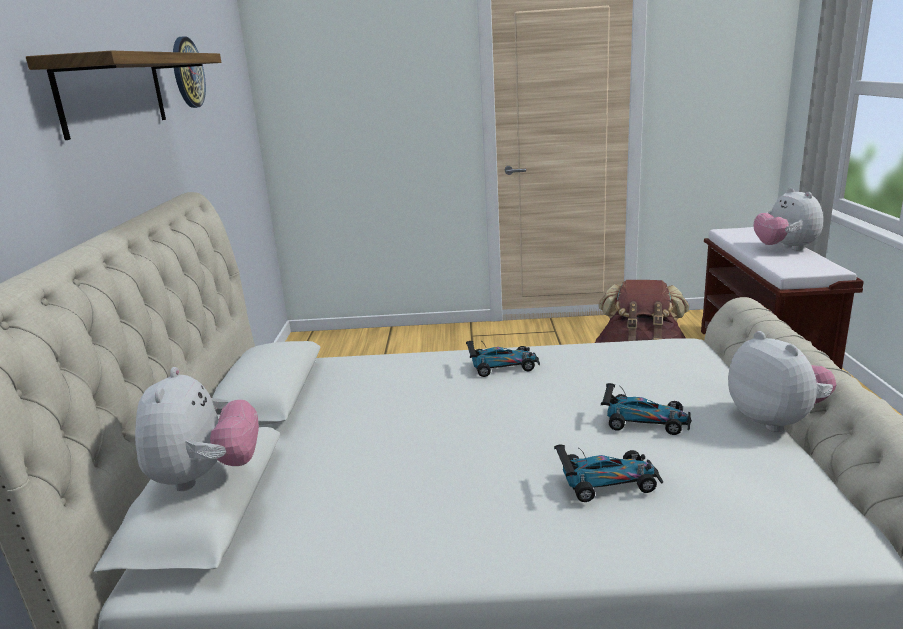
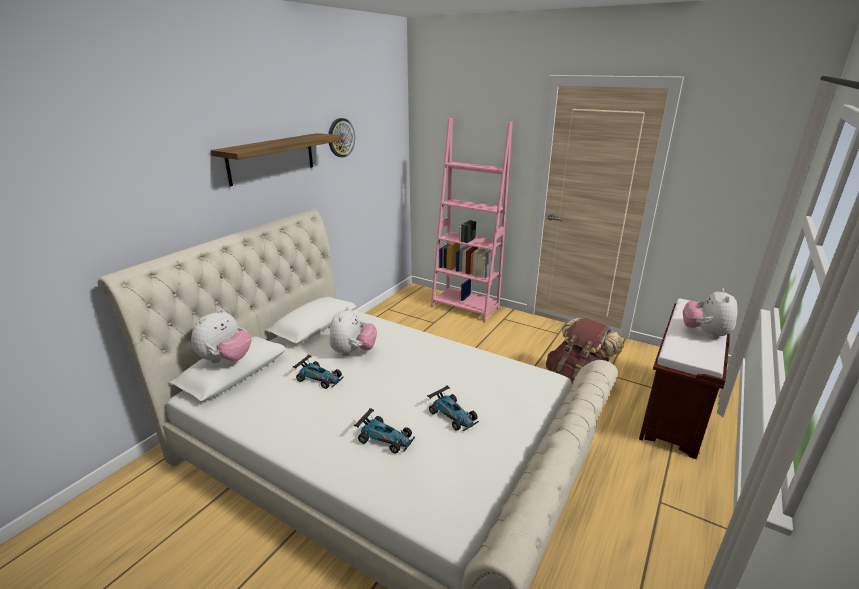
camera: 30 degrees right, 5 degrees up
toy car [466,340,540,377] -> toy car moved to [293,355,344,389]
plush toy [728,331,836,432] -> plush toy moved to [330,307,377,356]
none -> pink bookcase [431,118,513,322]

